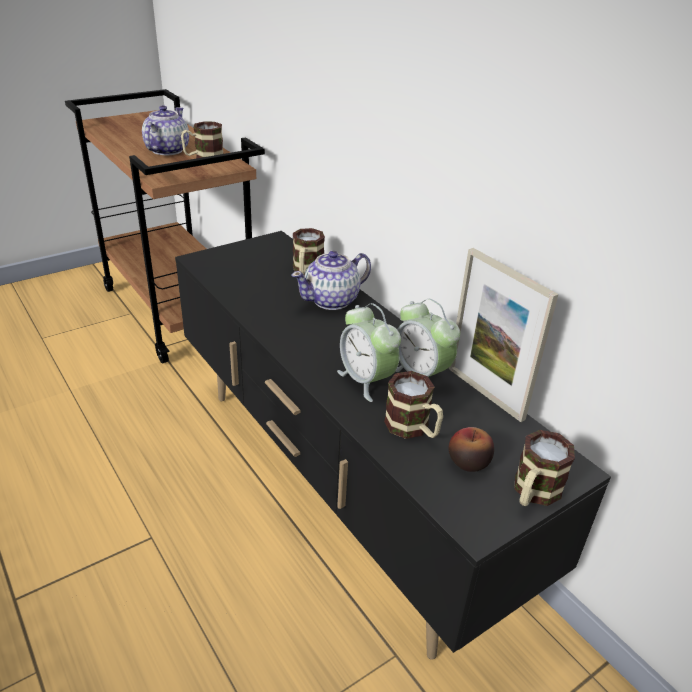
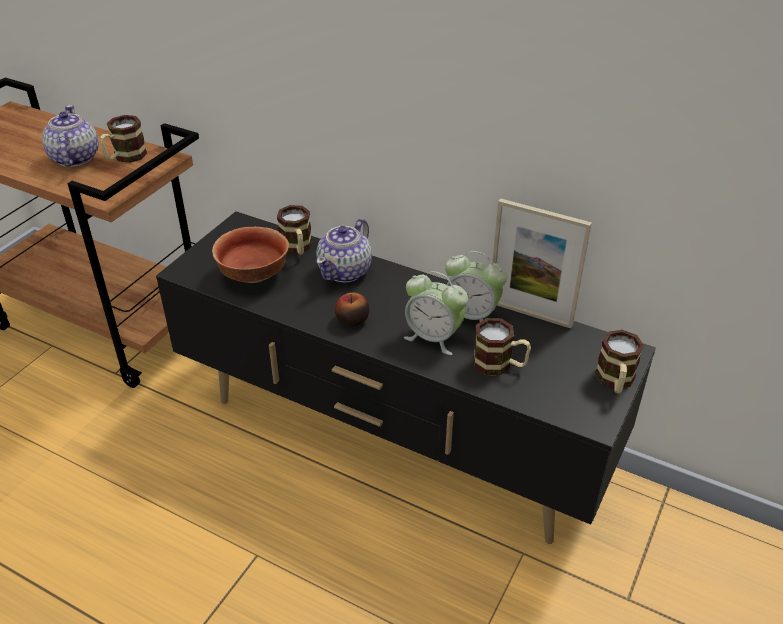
camera: 25 degrees left, 5 degrees up
apple [448,427,494,472] -> apple moved to [335,293,369,326]
none -> bowl [212,227,289,283]

